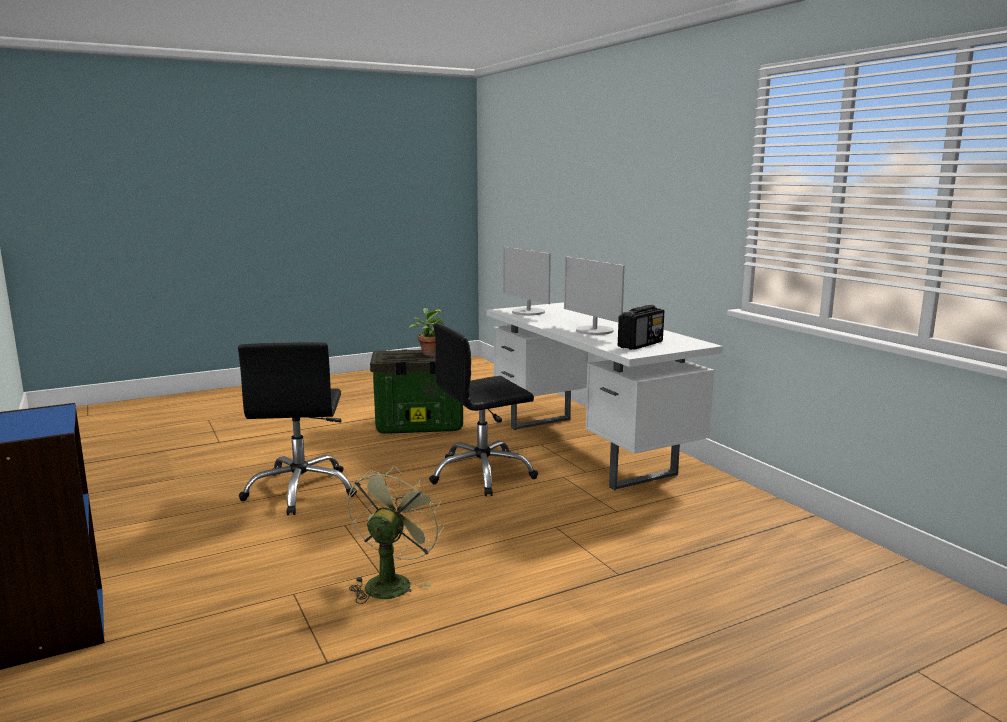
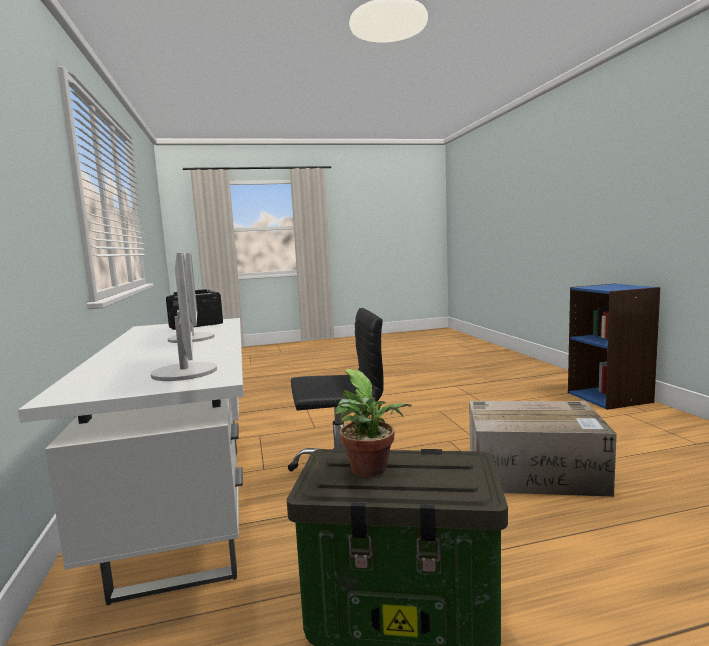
camera: 165 degrees left, 5 degrees down
black office chair [238,342,357,515] -> cardboard box [469,401,617,497]
green fan [348,466,444,604] -> none

